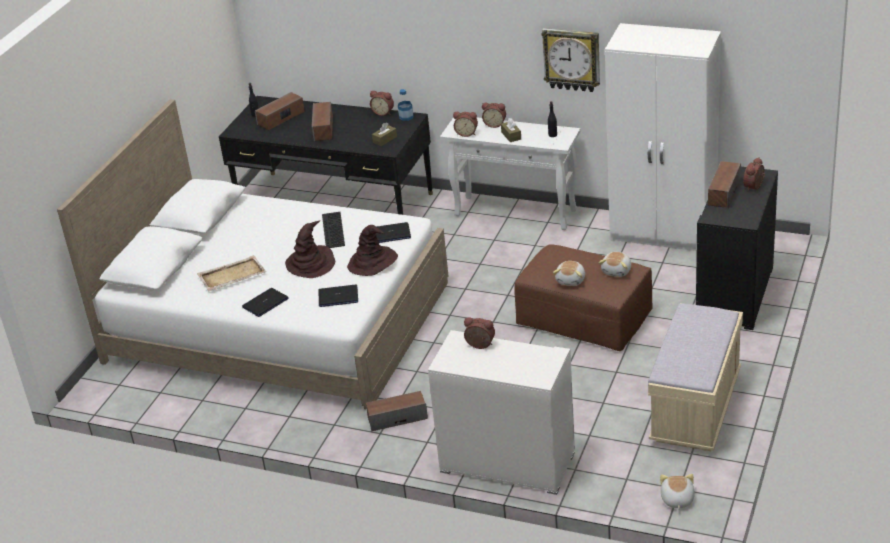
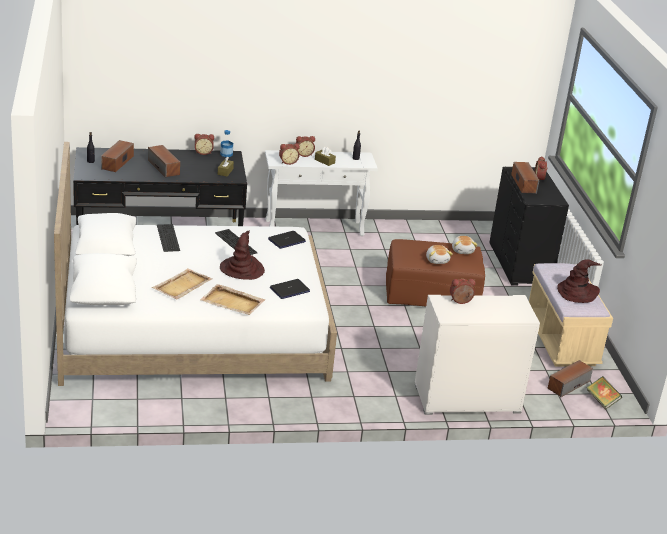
camera: 35 degrees left, 5 degrees down
laptop [242,288,289,317] -> beige tray [200,284,265,315]
brown hat [347,225,398,276] -> brown hat moved to [557,259,601,303]
speaker [366,391,428,431] -> speaker moved to [548,360,593,397]
wall clock [541,28,600,92] -> none
white wardrobe [605,23,721,251] -> none
plush toy [660,474,695,510] -> book [587,376,622,409]
none -> keyboard [157,224,180,252]

